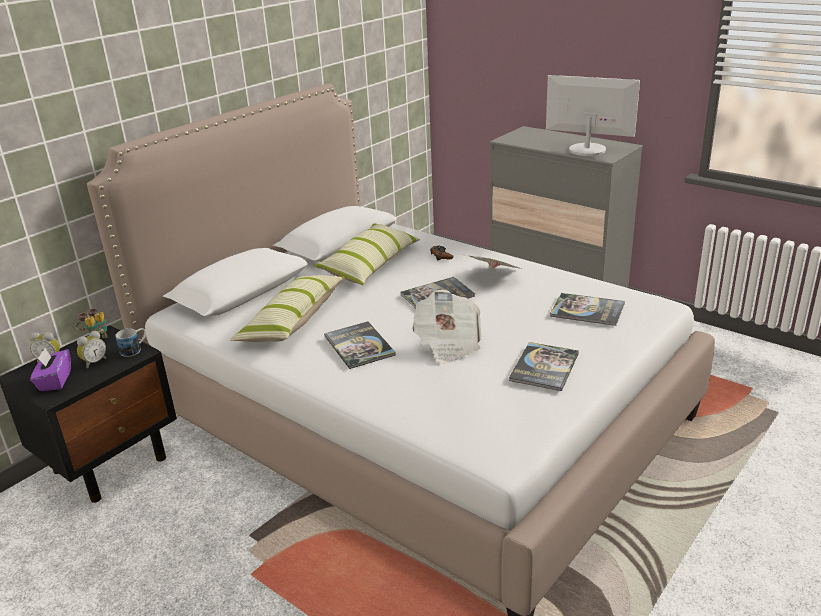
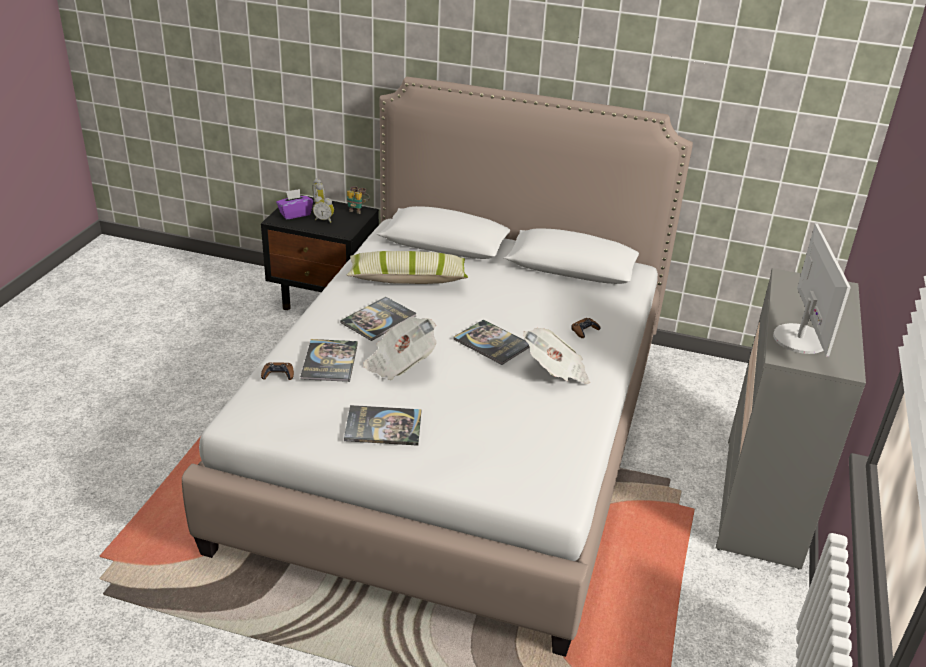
camera: 65 degrees right, 5 degrees up
mug [115,328,146,357] -> none
pillow [314,223,420,285] -> none
book [550,293,625,326] -> book moved to [300,339,358,382]
none -> brown game controller [261,362,294,380]

